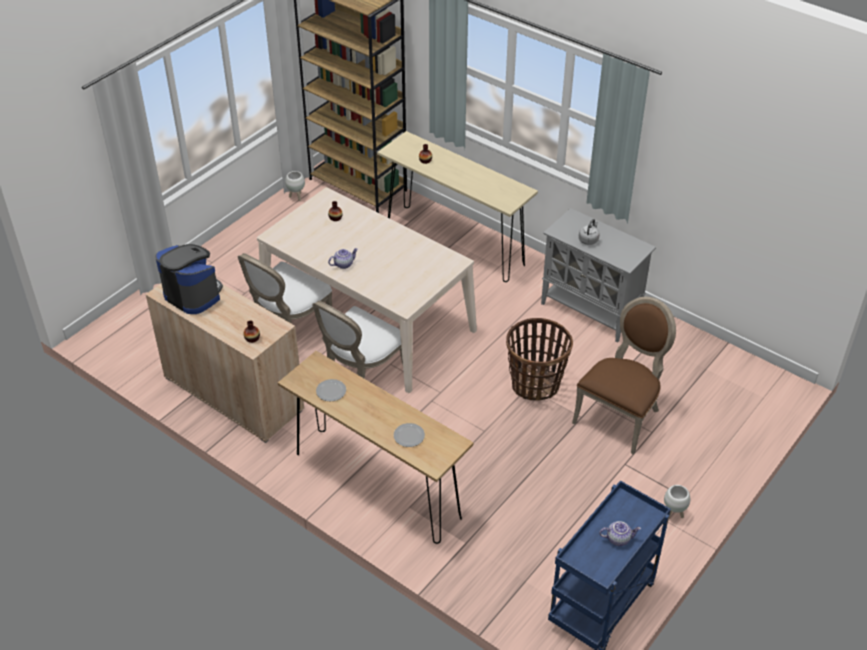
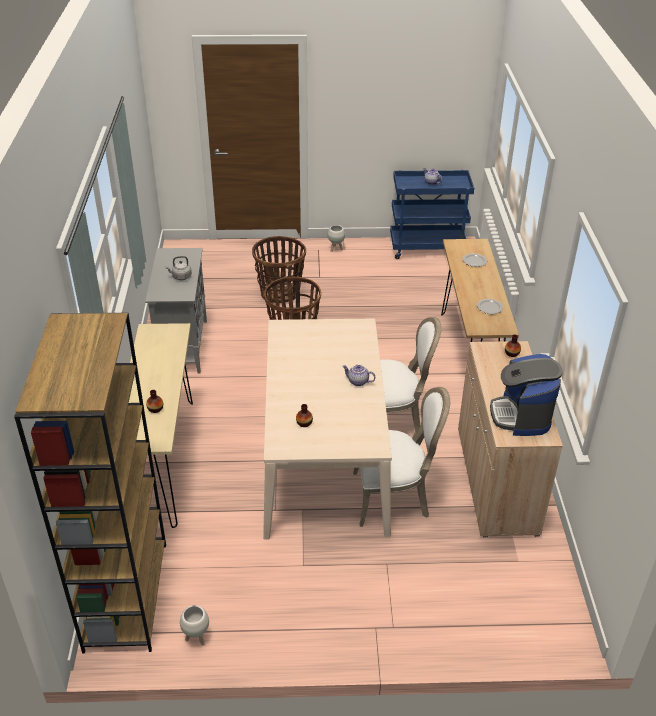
camera: 130 degrees left, 5 degrees down
brown chair [572,297,676,455] -> basket [252,236,306,303]

